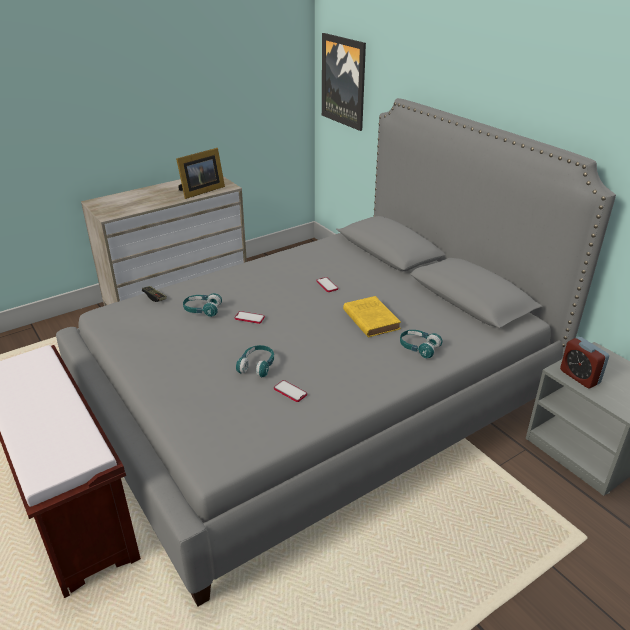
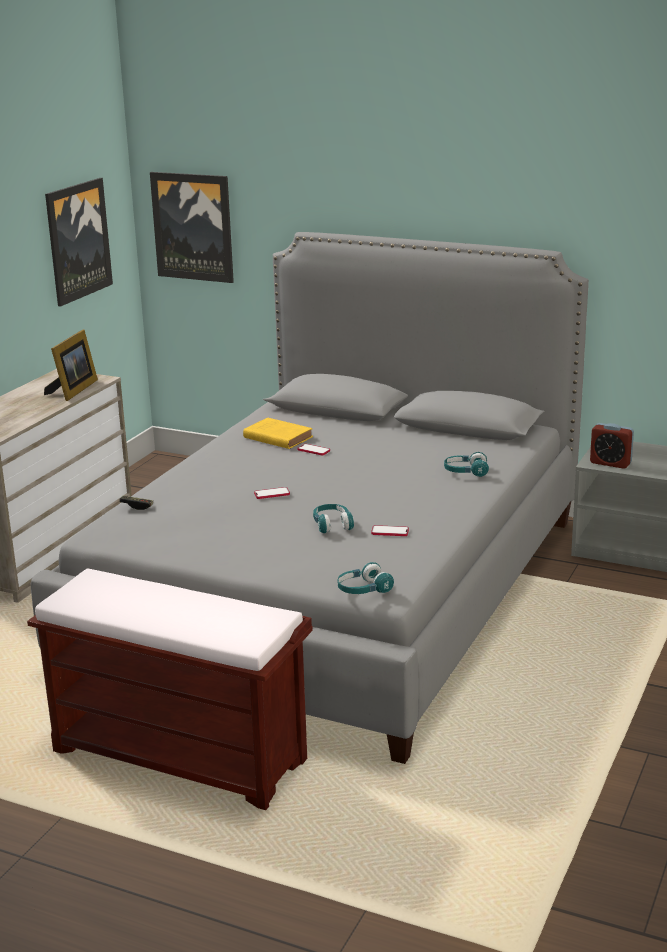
camera: 30 degrees left, 10 degrees down
turquoise headphones [183,293,222,317] -> turquoise headphones moved to [338,562,394,594]
yellow book [343,296,401,337] -> yellow book moved to [243,418,313,449]
none -> picture [45,178,113,306]

